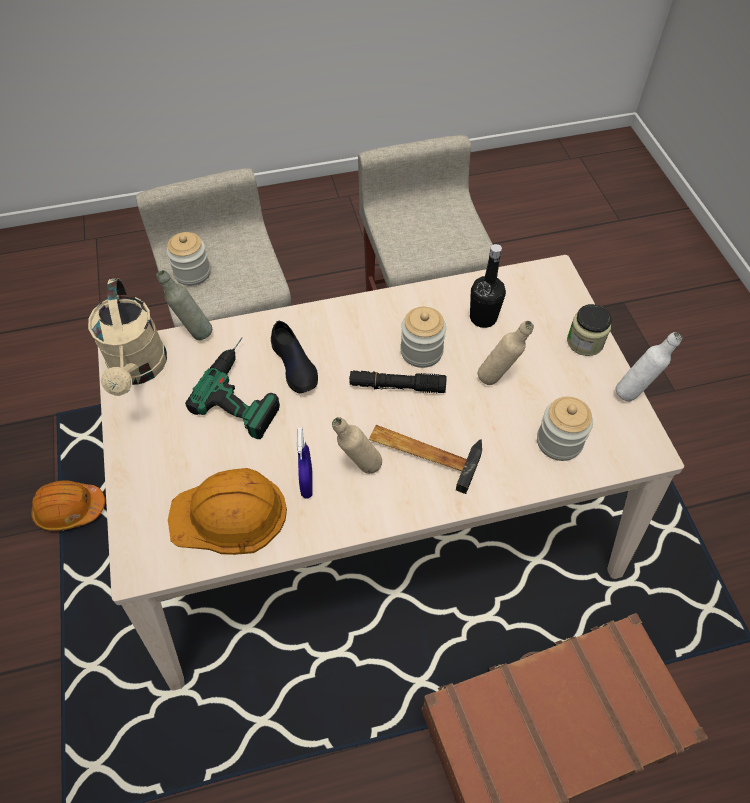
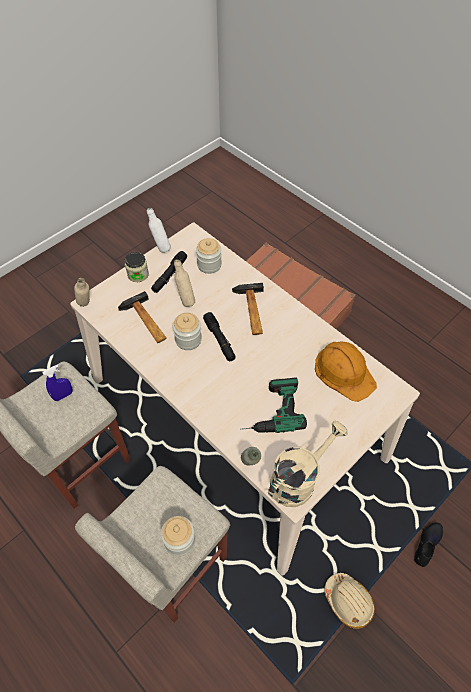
camera: 120 degrees left, 0 degrees up
orange hard hat [31,480,105,531] -> beige hard hat [324,573,375,629]
black shoe [271,321,318,393] -> black shoe moved to [414,522,443,567]
blue spray bottle [297,428,313,499] -> blue spray bottle moved to [43,364,73,401]
beige bottle [332,417,382,474] -> beige bottle moved to [74,278,90,307]
black bottle [470,244,506,328] -> hammer [118,291,167,343]
none -> black flashlight [151,251,187,293]

